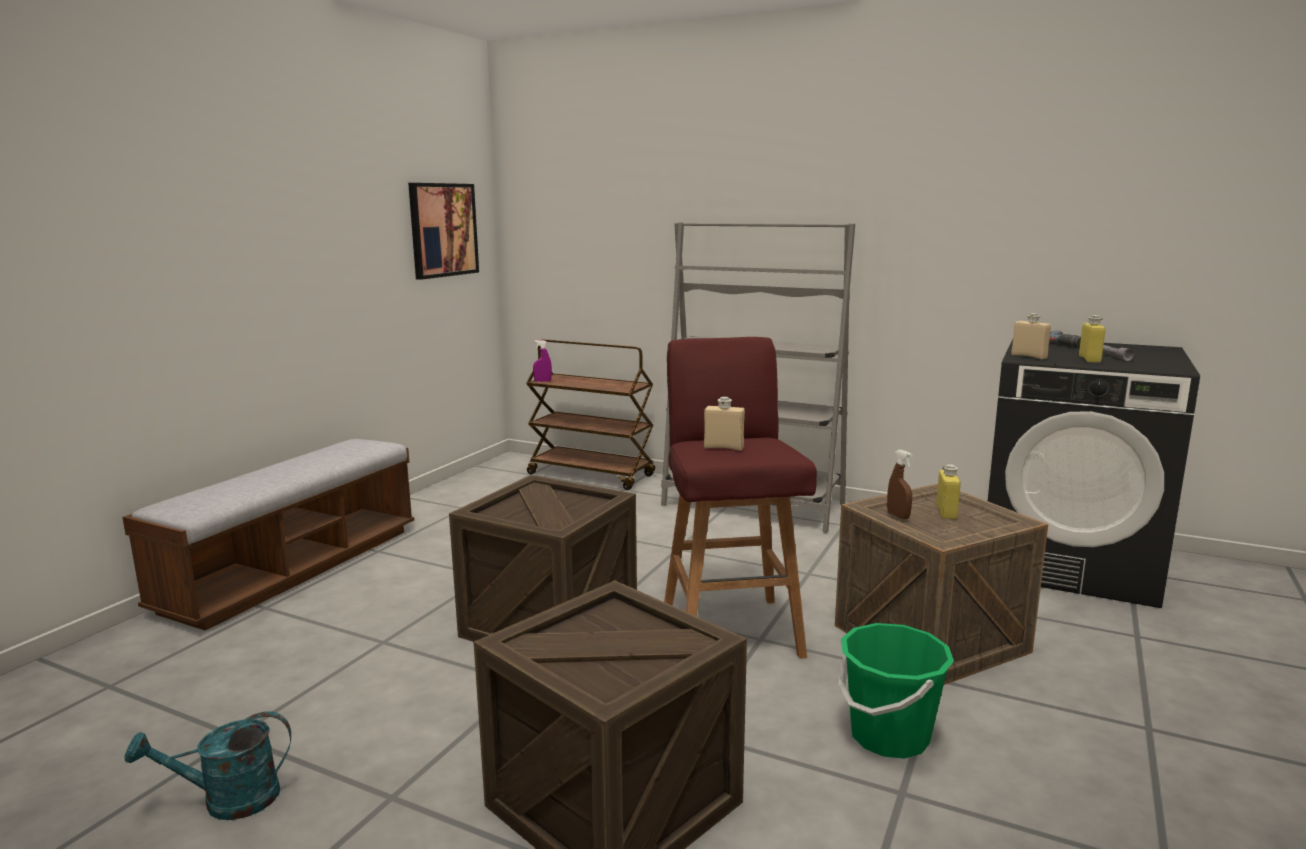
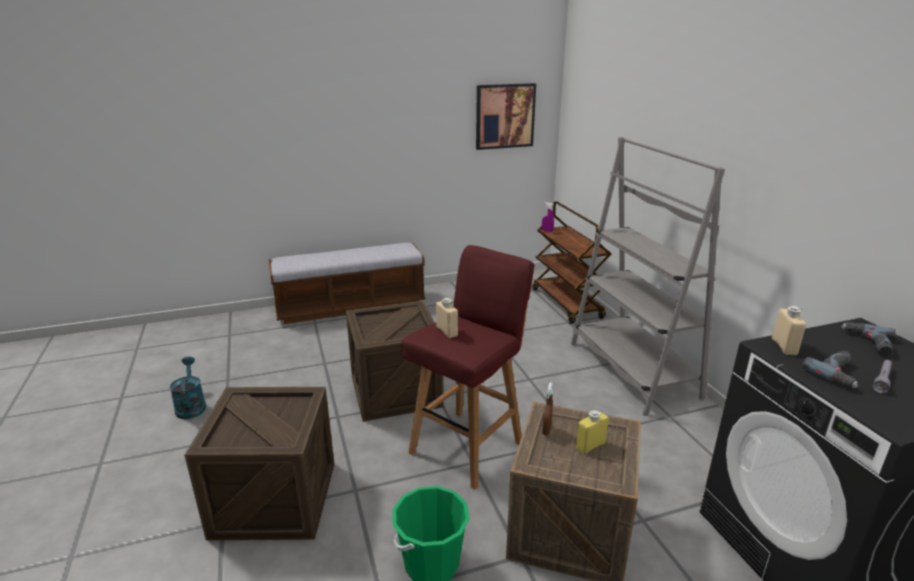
camera: 45 degrees right, 10 degrees up
turquoise watering can [124,711,291,820] -> turquoise watering can turned 45 degrees clockwise [170,357,206,419]
yellow bottle [1079,315,1106,363] -> power drill [802,351,858,389]

